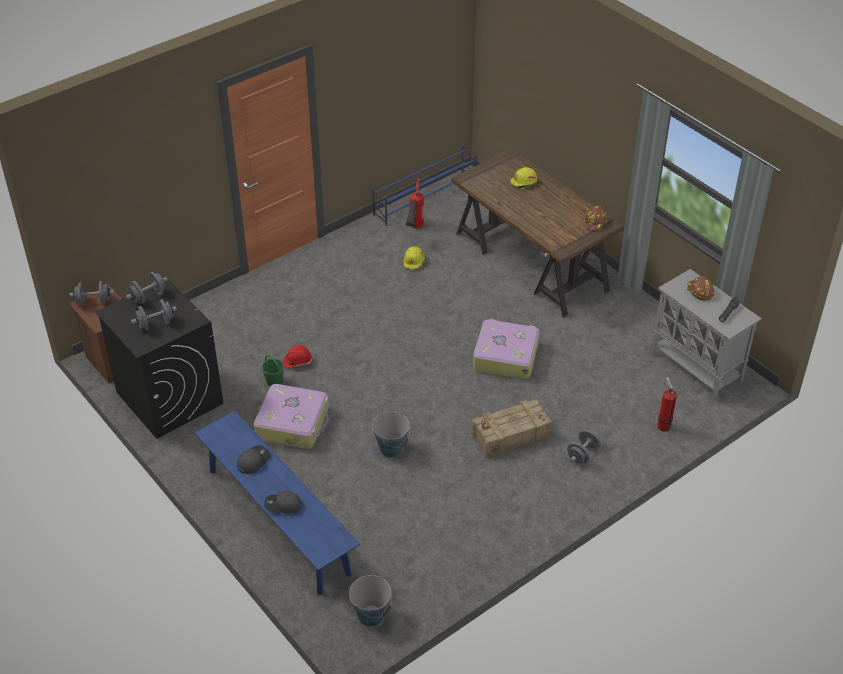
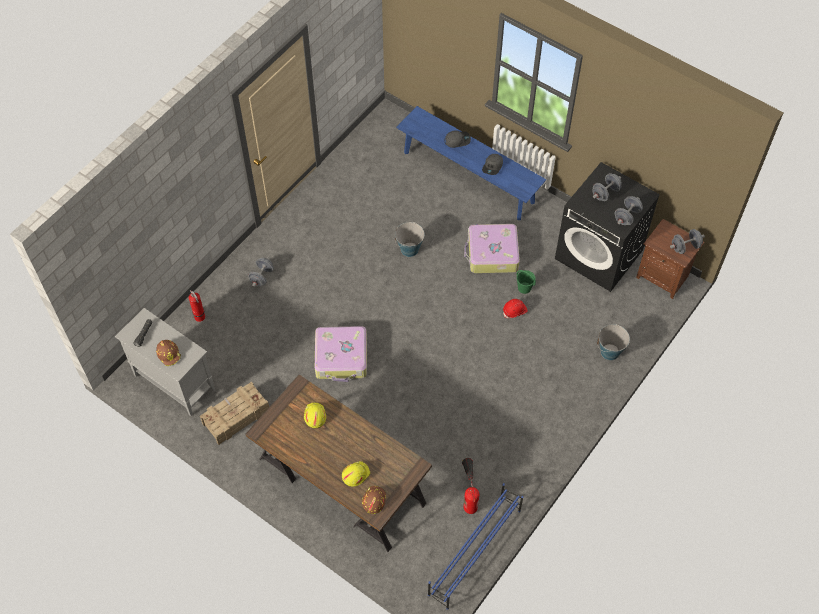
camera: 165 degrees right, 15 degrees up
bucket [349,575,392,627] -> bucket moved to [597,324,630,360]
yellow hard hat [404,246,425,270] -> yellow hard hat moved to [304,402,326,428]
crate [471,399,552,458] -> crate moved to [200,382,269,445]
brown hard hat [583,206,608,230] -> brown hard hat moved to [362,486,386,514]

